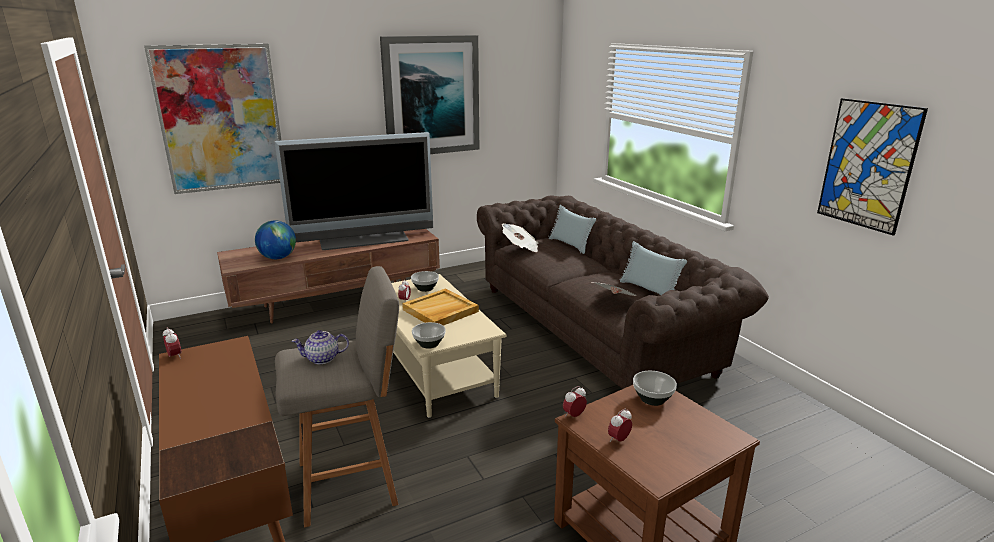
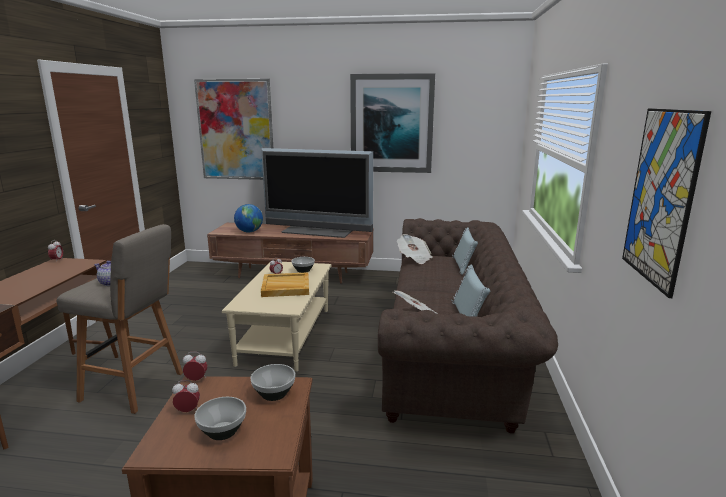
camera: 35 degrees right, 5 degrees down
bowl [412,322,446,349] -> bowl moved to [194,397,246,440]

